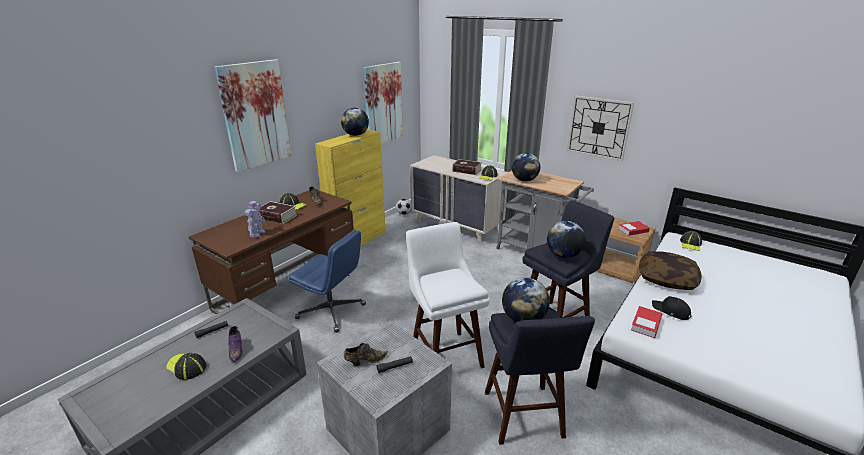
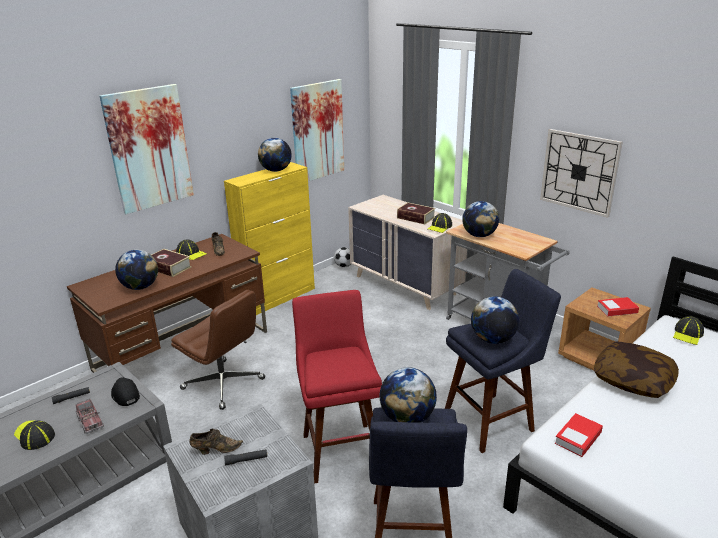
camera: 10 degrees right, 0 degrees up
purple shoe [228,326,243,362] -> toy truck [75,399,104,434]
toy robot [245,201,266,237] -> globe [115,250,158,290]
blue office chair [288,230,366,332] -> brown office chair [171,290,265,410]
white stool [406,222,490,368] -> red stool [292,290,382,484]
black cap [652,296,692,320] -> black cap moved to [111,378,140,406]

